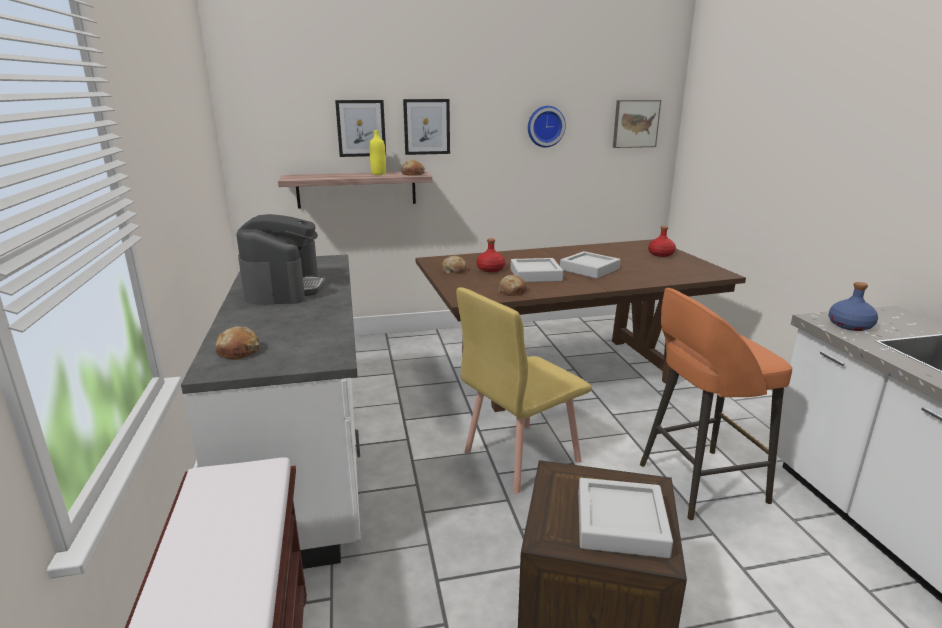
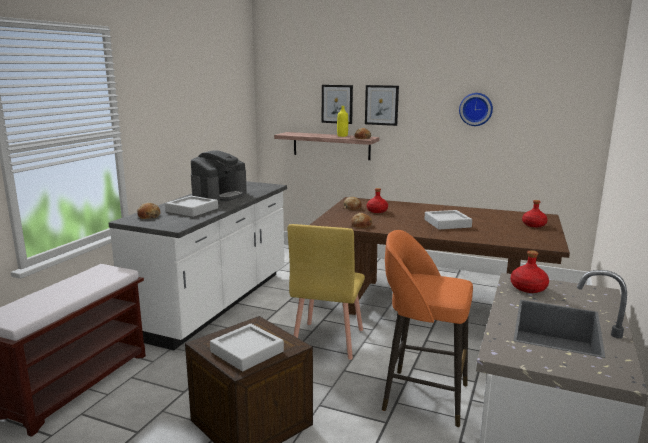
camera: 35 degrees right, 5 degrees down
yellow chair [456,287,592,494] -> yellow chair turned 75 degrees counterclockwise [288,224,365,360]
grey tray [510,258,563,282] -> grey tray moved to [165,196,218,217]
picture [613,100,661,148] -> none
blue bottle [829,282,878,331] -> red bottle [510,250,549,293]

